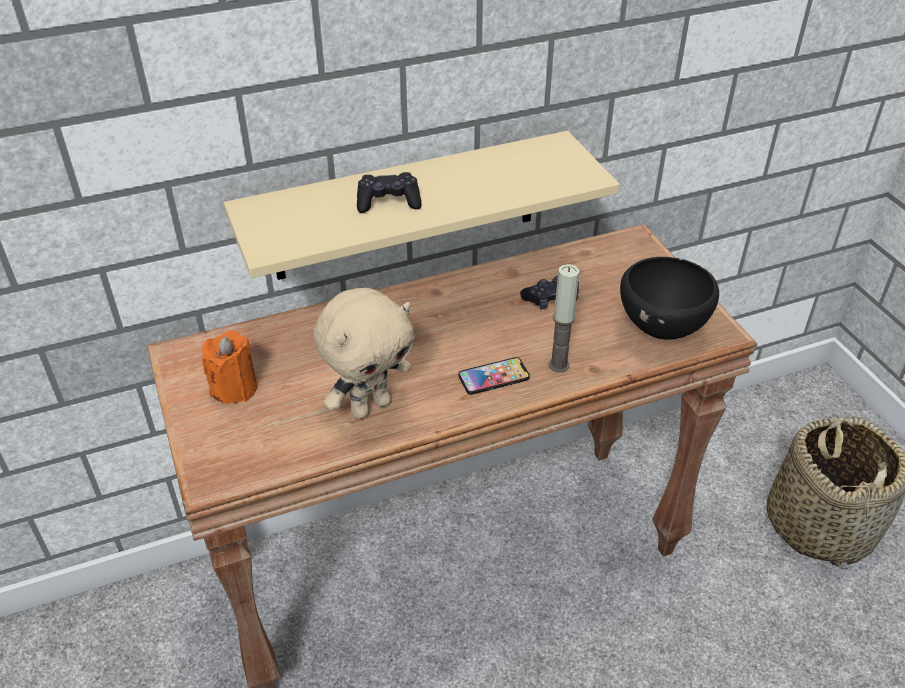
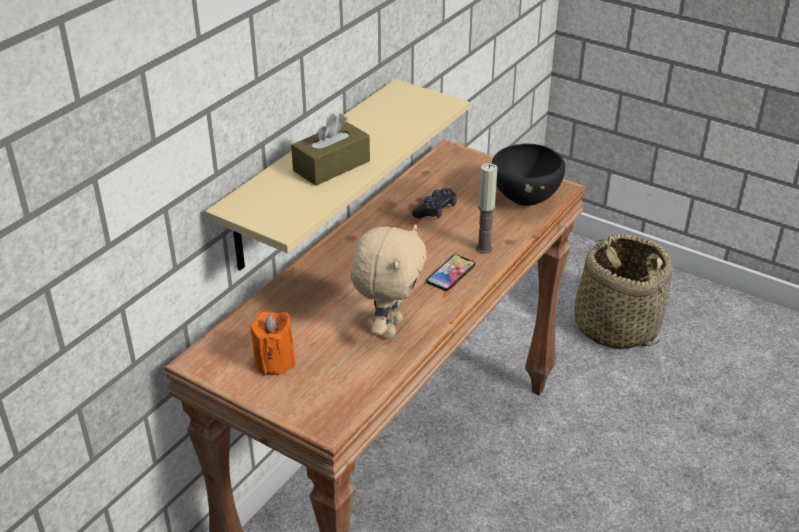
camera: 35 degrees left, 5 degrees down
black game controller [357,172,421,213] -> brown tissue box [291,113,370,186]

